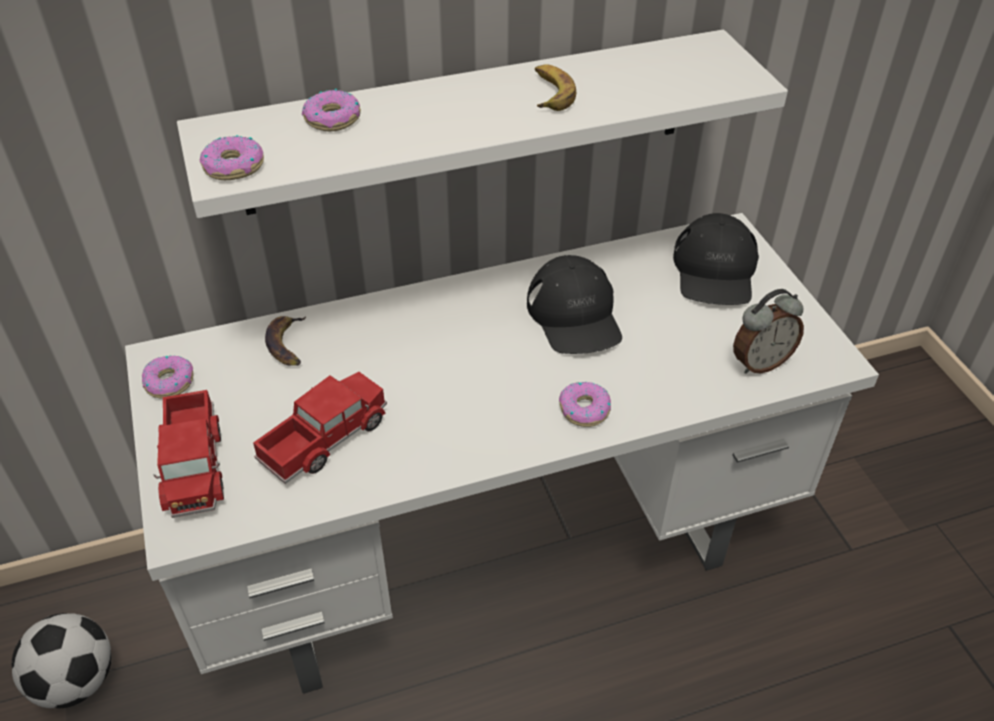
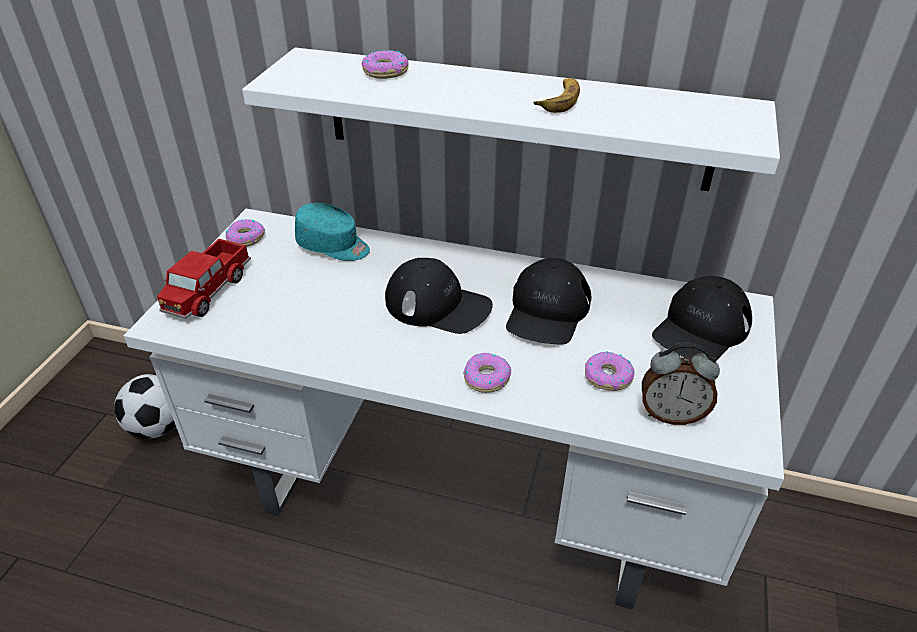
camera: 35 degrees right, 5 degrees down
donut [200,135,264,180] -> donut moved to [585,352,635,391]
toy truck [253,372,387,484] -> none
banana [265,316,306,366] -> turquoise cap [295,203,370,261]
none -> black cap [385,258,493,334]

